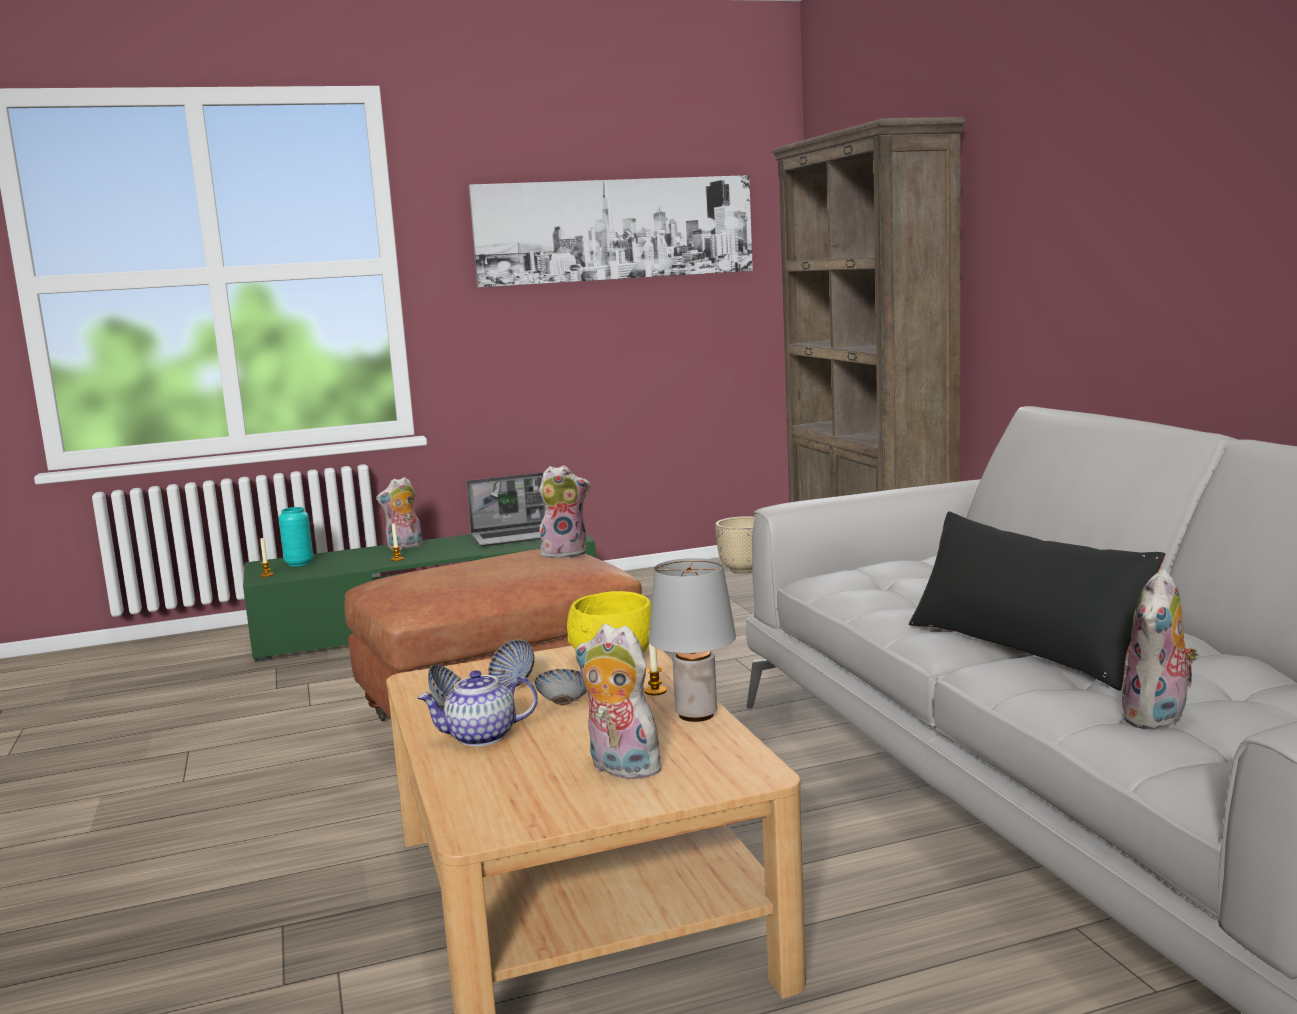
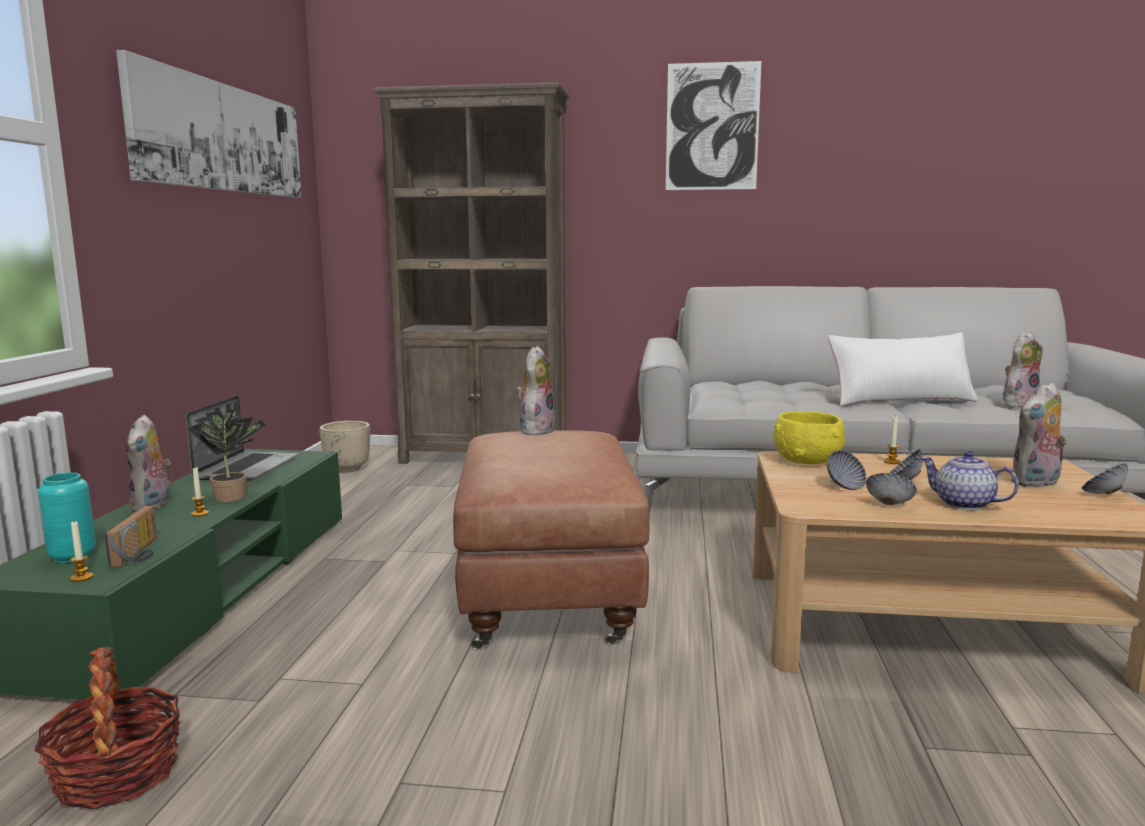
camera: 65 degrees left, 0 degrees up
teapot [417,670,538,746] -> teapot turned 120 degrees clockwise [920,451,1019,510]
grey table lamp [649,558,736,722] -> none
black pillow [909,511,1166,691] -> white pillow [828,333,978,406]
plush toy [1121,569,1200,730] -> plush toy turned 90 degrees counterclockwise [1003,332,1043,408]
none -> basket [34,647,181,809]
none -> radio [105,506,157,567]
none -> potted plant [187,409,266,502]
none -> picture [666,61,761,190]
none -> bowl [1082,463,1128,495]

